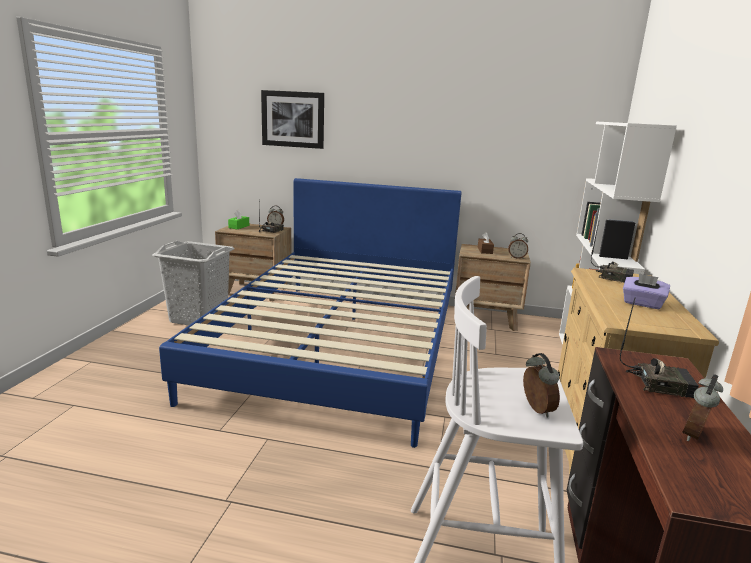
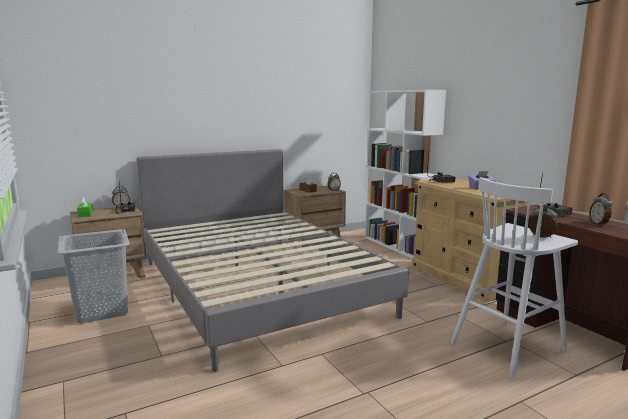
camera: 40 degrees left, 5 degrees down
blue bed [159,178,462,448] -> grey bed [137,149,409,372]
picture [261,90,324,149] -> none

